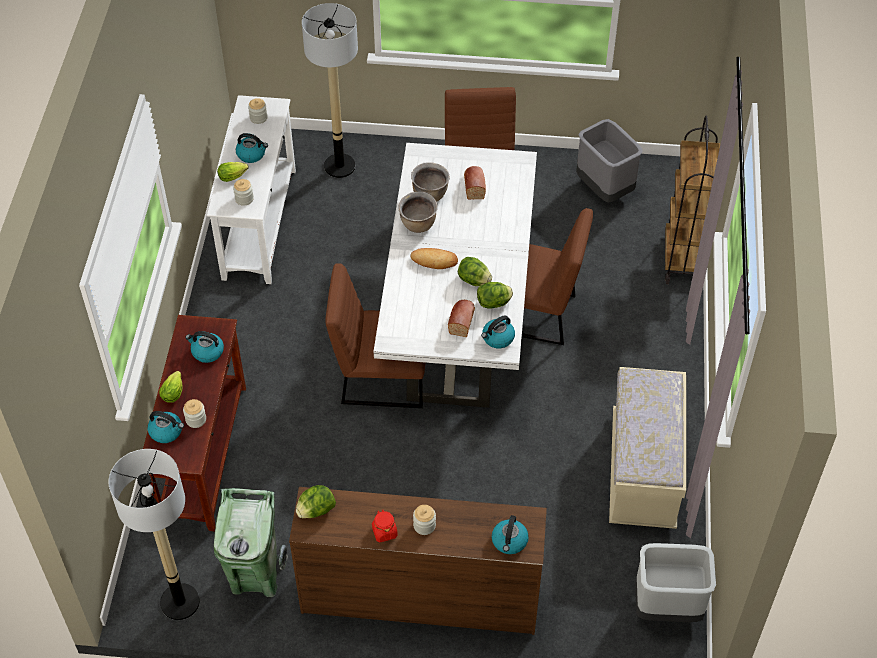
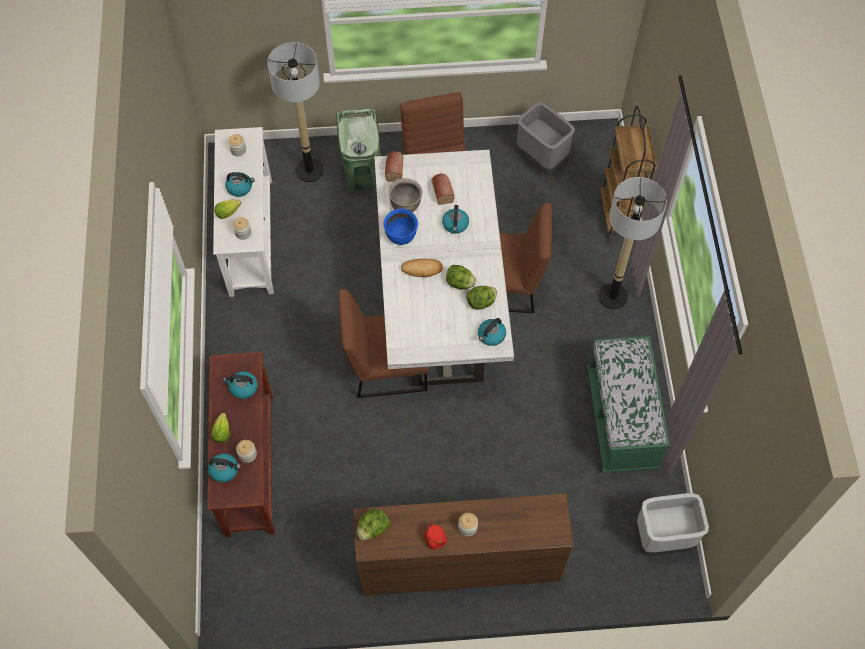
camera: 10 degrees left, 10 degrees up
floor lamp [109,449,200,620] -> floor lamp moved to [598,177,667,310]
green trash can [214,488,288,597] -> green trash can moved to [336,109,382,192]
brown cooking pot [398,192,438,233] -> blue cooking pot [383,208,418,245]
bread [448,300,475,337] -> bread moved to [385,151,403,182]
kettle [492,515,529,554] -> kettle moved to [442,205,469,234]
beige bench [609,367,686,529] -> green bench [587,336,670,473]

